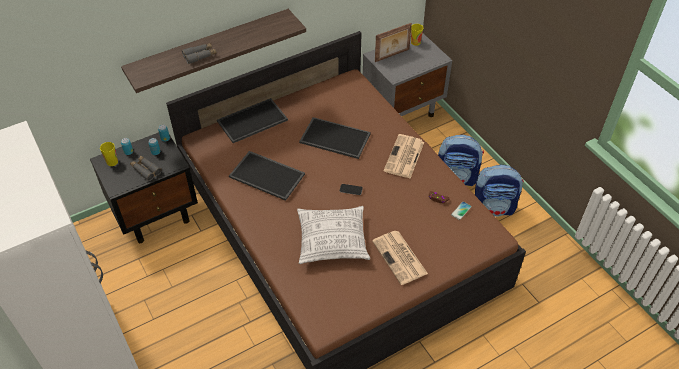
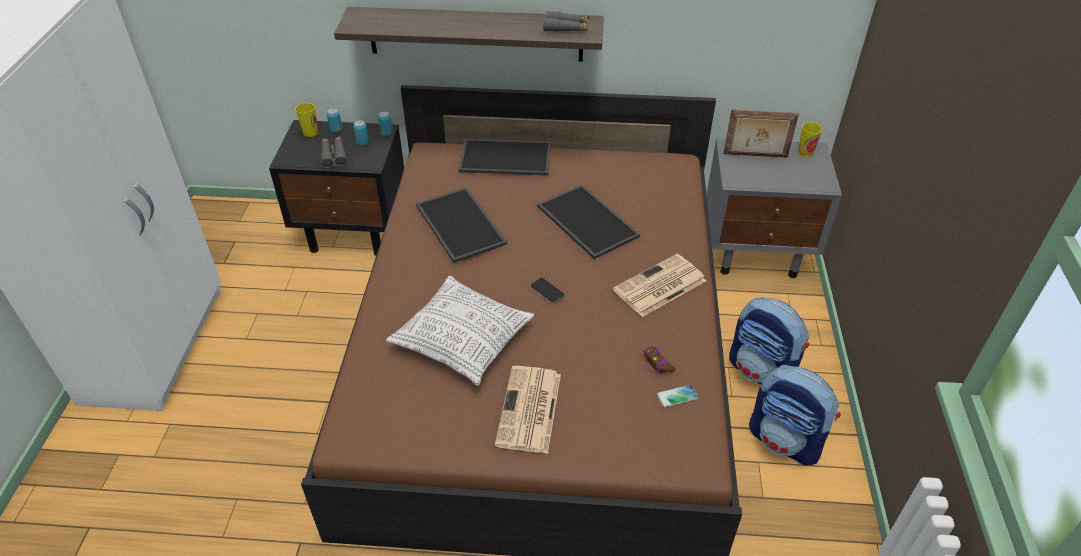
camera: 35 degrees right, 5 degrees down
grey binoculars [182,43,217,64] -> grey binoculars moved to [543,11,590,32]

